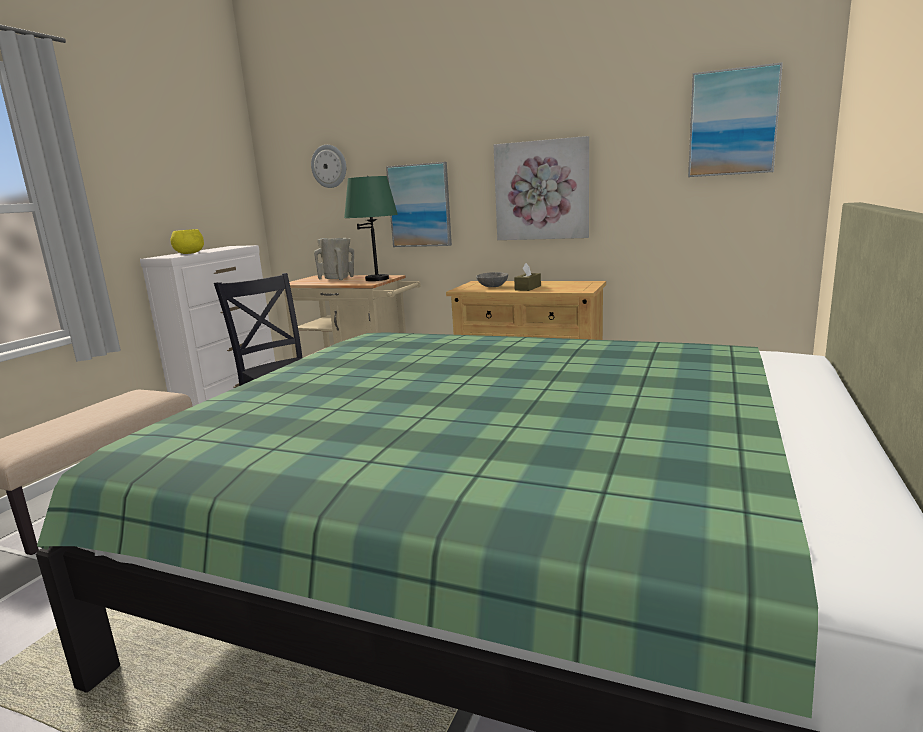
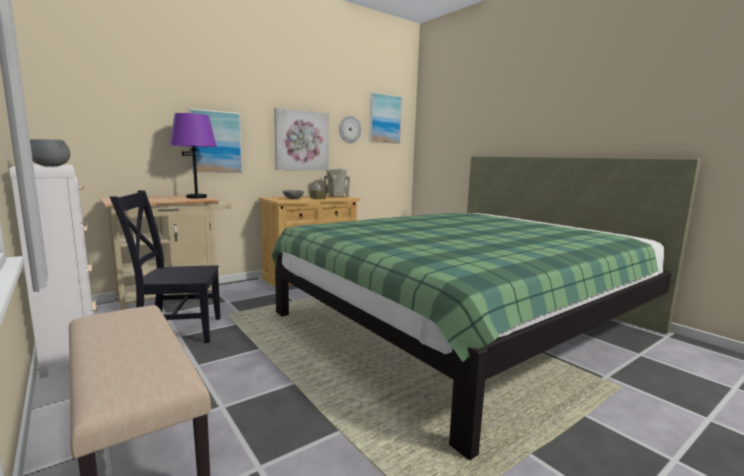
camera: 60 degrees left, 5 degrees down
yellow bowl [171,229,204,254] -> grey bowl [30,139,70,166]
wall clock [311,145,346,188] -> wall clock moved to [339,116,361,143]
beige vase [314,238,354,280] -> beige vase moved to [324,169,350,197]
green table lamp [344,176,398,281] -> purple table lamp [170,113,217,198]

